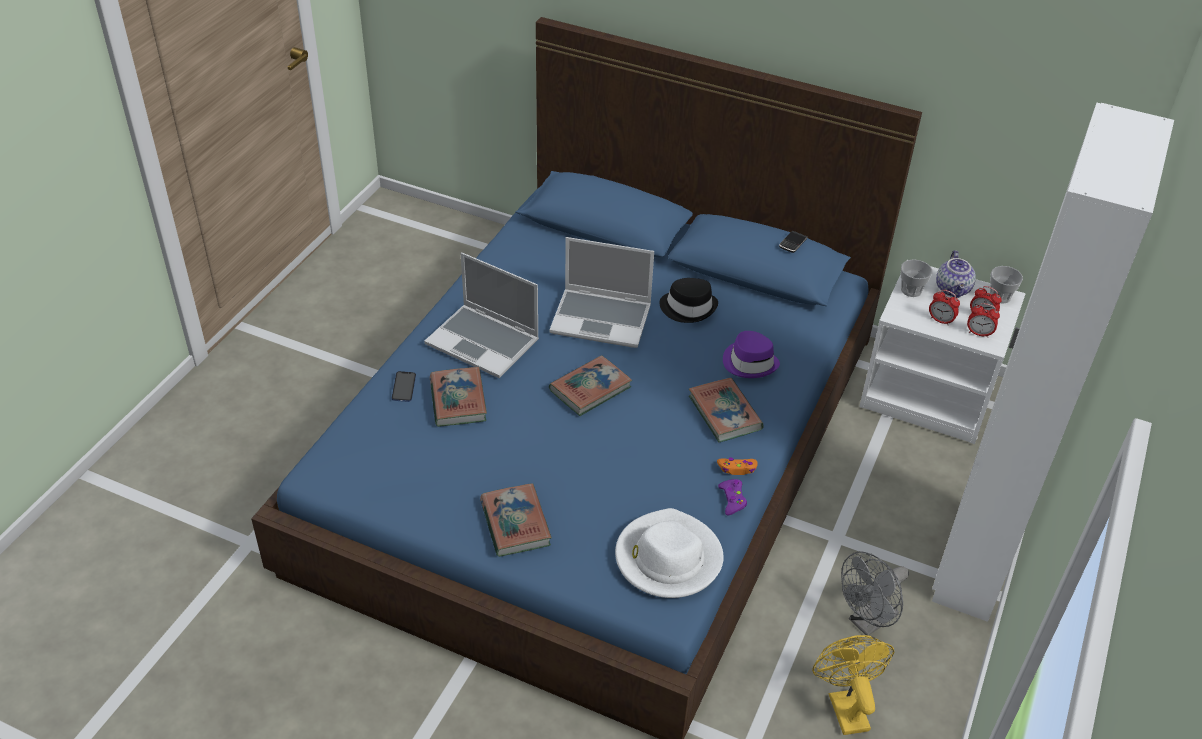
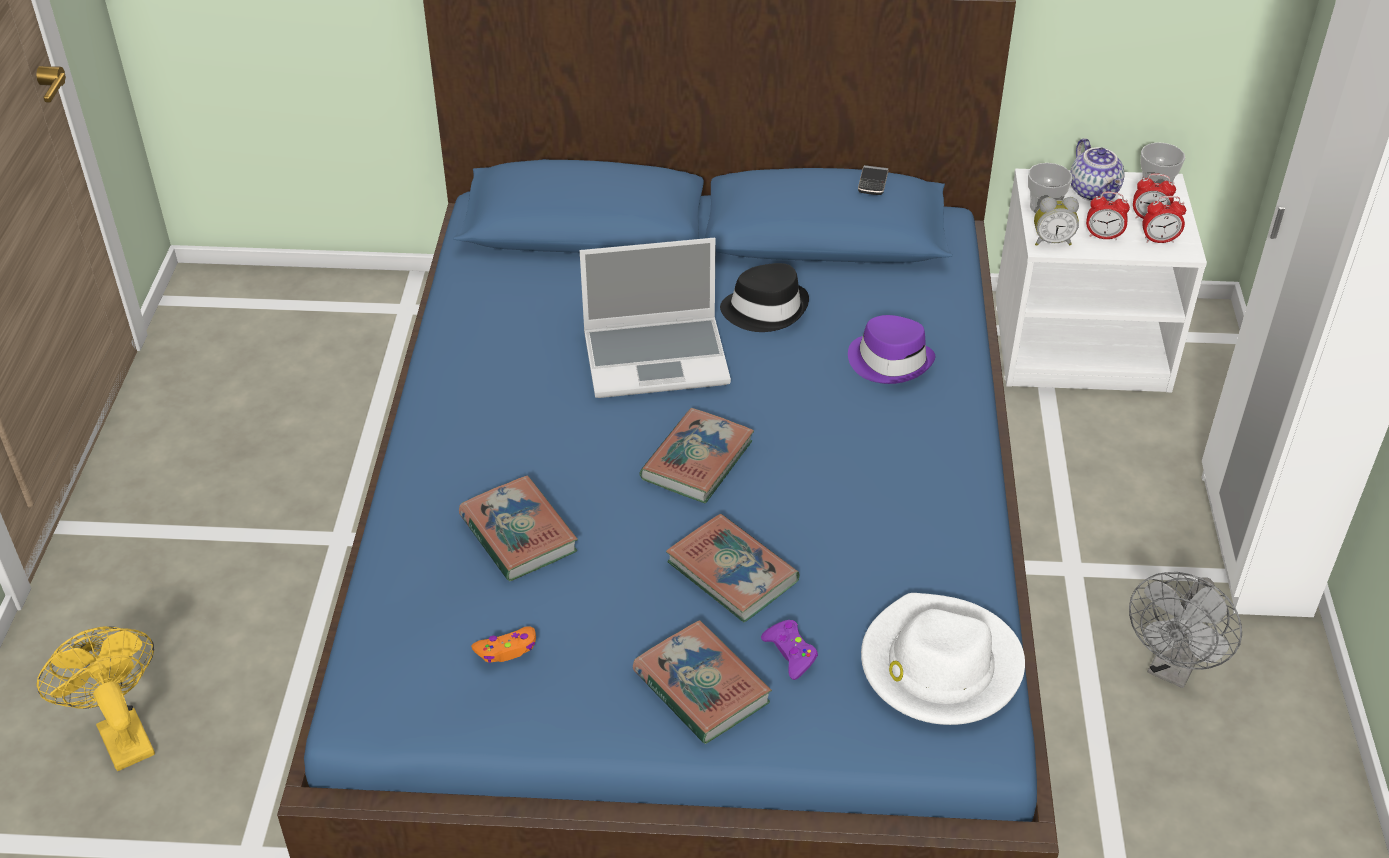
camera: 20 degrees left, 0 degrees up
phone [392,371,416,402] -> none
laptop [424,252,539,378] -> none
book [689,378,764,442] -> book moved to [666,514,799,623]
orange game controller [717,458,758,475] -> orange game controller moved to [471,626,536,663]
purple game controller [718,479,747,516] -> purple game controller moved to [761,620,818,680]
yellow fan [812,635,894,735] -> yellow fan moved to [37,626,155,771]
none -> alarm clock [1034,197,1079,246]

